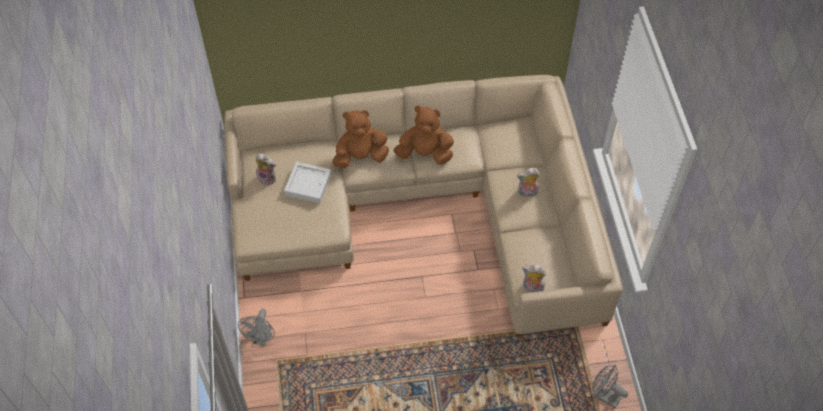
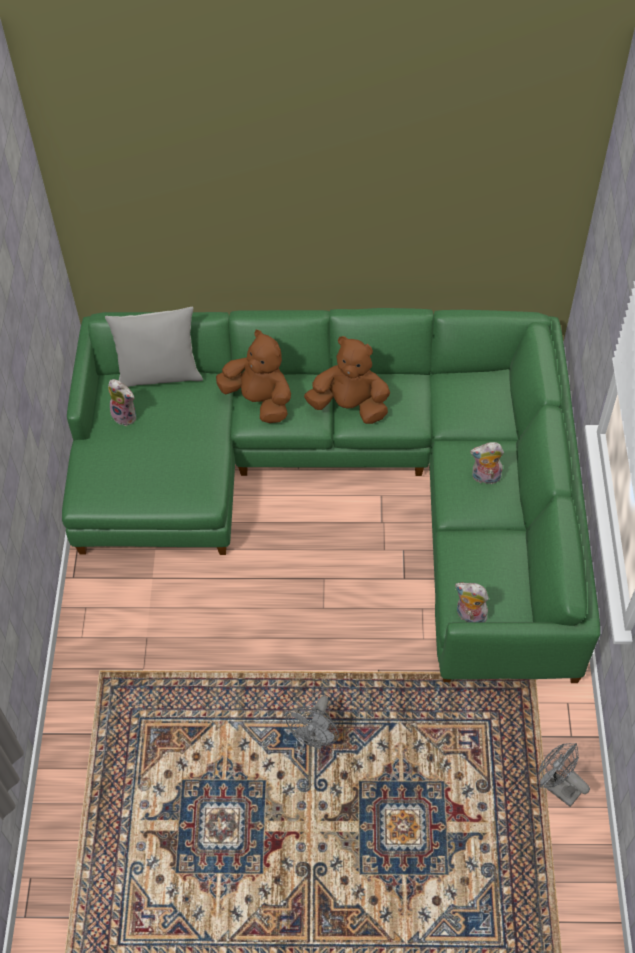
camera: 10 degrees right, 0 degrees up
beige sofa [224,75,623,337] -> green sofa [62,308,600,683]
grey fan [238,309,275,346] -> grey fan moved to [285,696,339,750]
grey tray [284,162,331,203] -> none
brown plush toy [332,110,389,168] -> brown plush toy turned 45 degrees clockwise [216,330,291,423]
none -> grey pillow [105,307,203,387]

